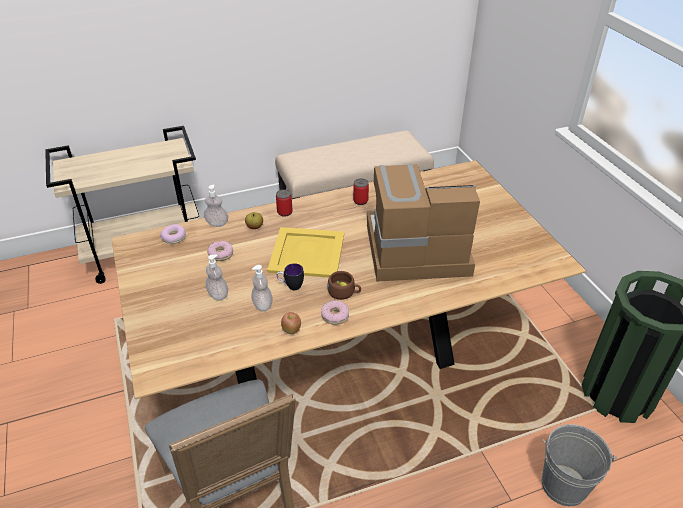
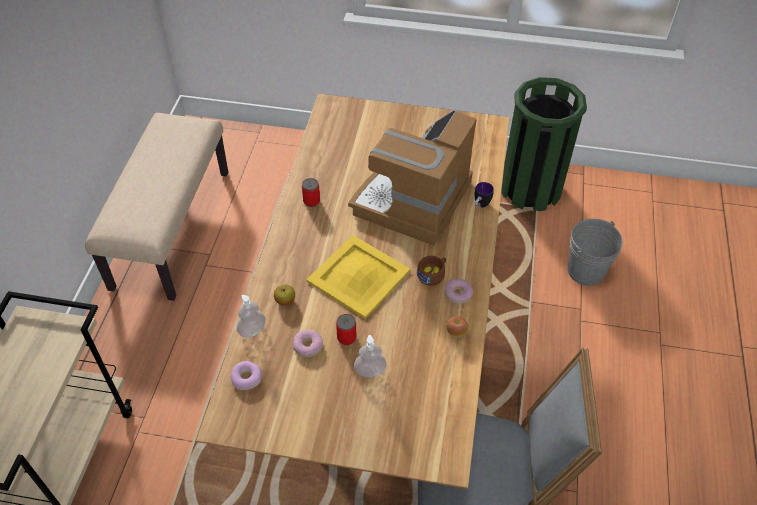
camera: 60 degrees left, 10 degrees up
soap dispenser [251,265,273,311] -> none
can [276,189,292,217] -> can moved to [336,314,356,345]
mug [277,264,304,290] -> mug moved to [474,182,494,207]

